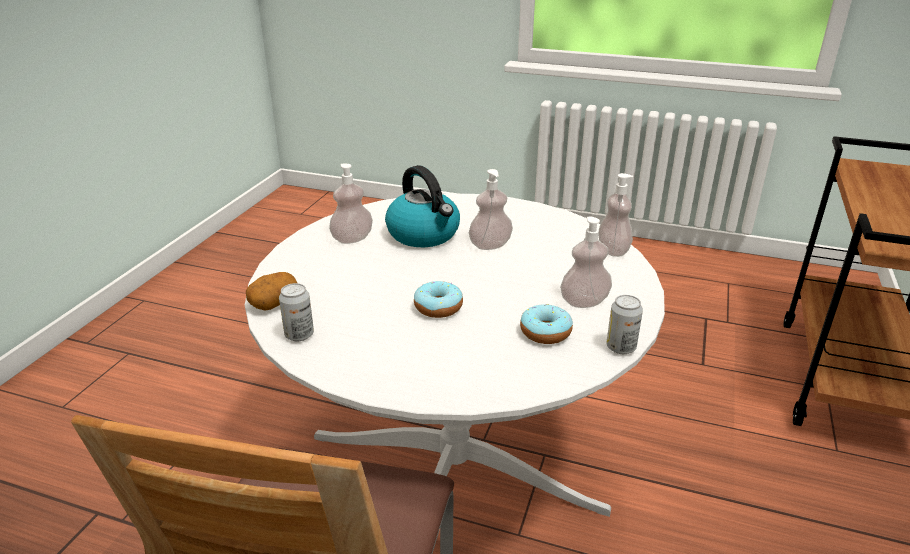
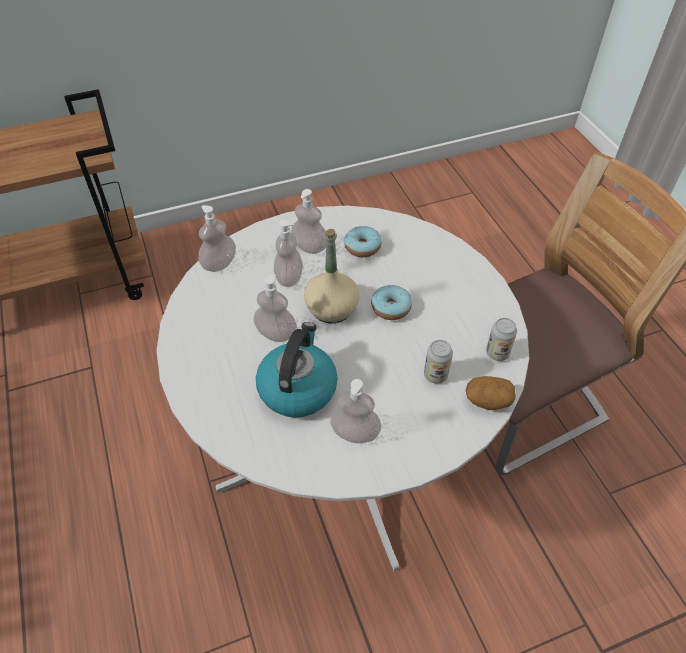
camera: 130 degrees left, 20 degrees up
can [606,295,643,354] -> can moved to [424,340,453,384]
none -> soap dispenser [274,220,303,287]
none -> beige bottle [304,229,359,323]

